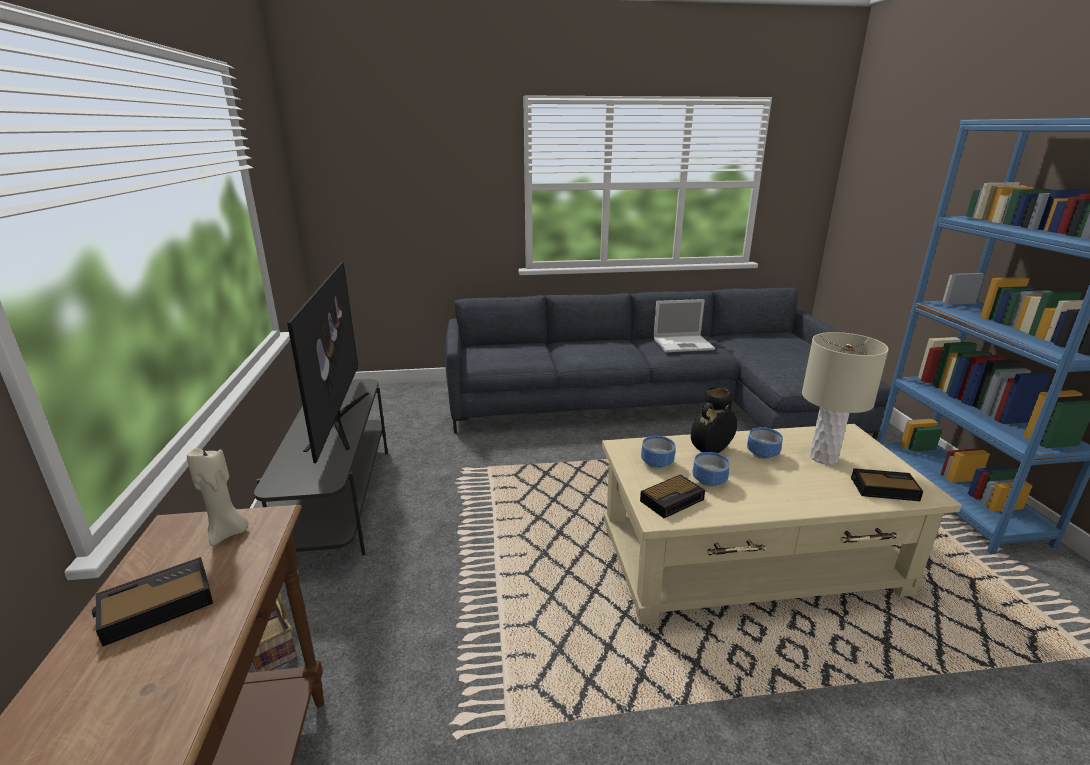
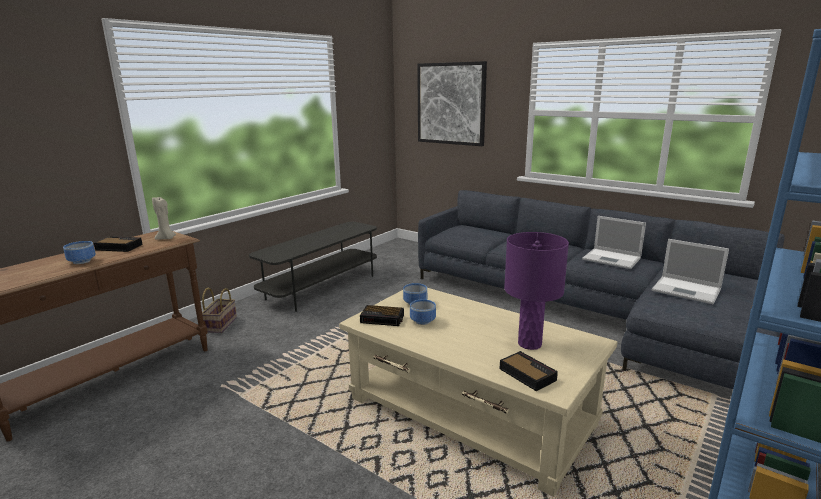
camera: 45 degrees right, 5 degrees down
television [287,262,369,463] -> none
black vase [691,387,737,453] -> none
bowl [747,427,783,459] -> bowl moved to [63,241,96,264]
beige table lamp [802,332,889,465] -> purple table lamp [504,232,569,350]
none -> picture [417,61,487,146]
none -> laptop [652,239,729,304]

